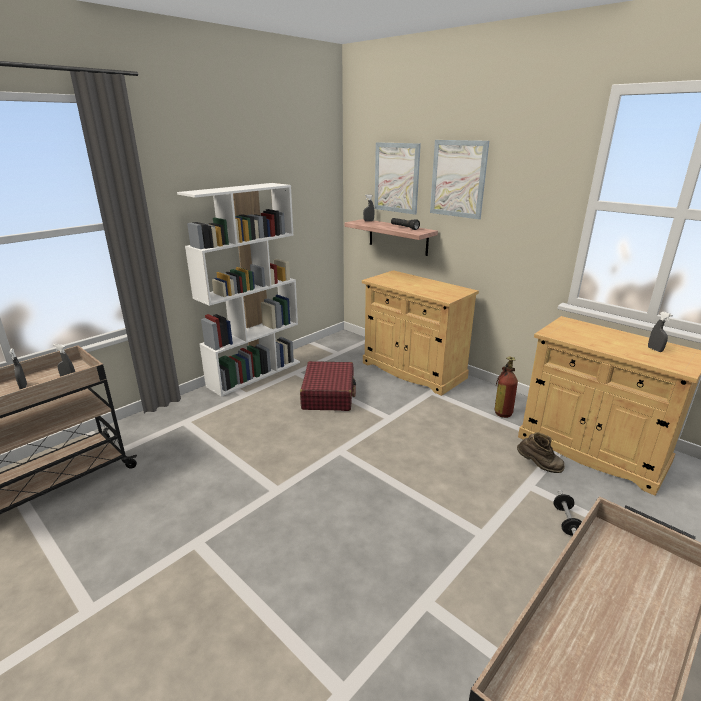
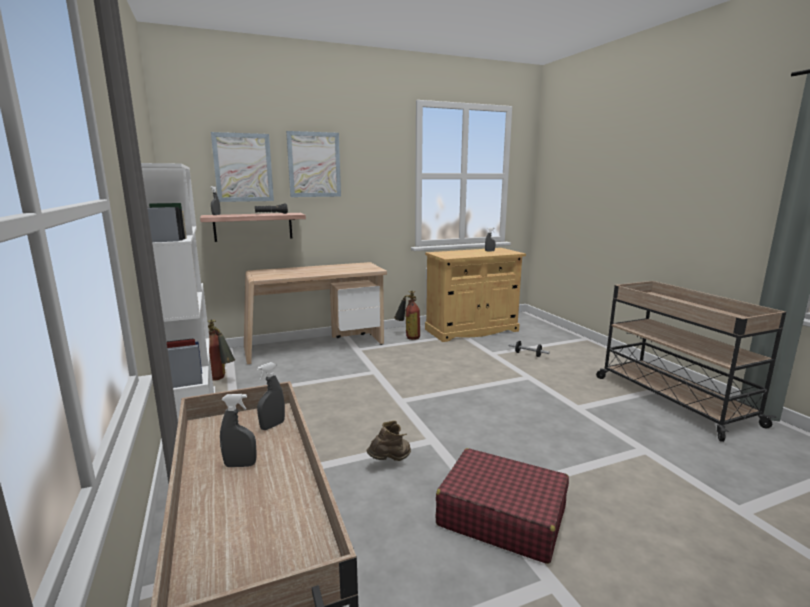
camera: 65 degrees left, 10 degrees down
red suitcase [300,361,356,411] -> red suitcase moved to [436,448,569,564]
beige cabinet [362,270,479,396] -> beige desk [244,262,387,364]
brown boot [517,432,565,473] -> brown boot moved to [366,420,411,461]
none -> fire extinguisher [208,320,235,381]

